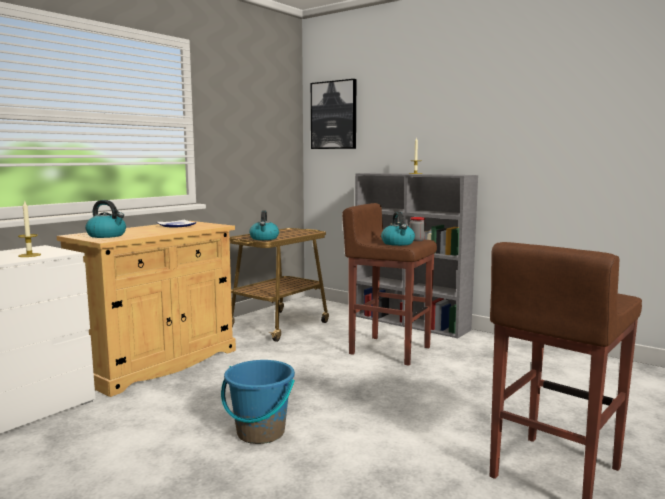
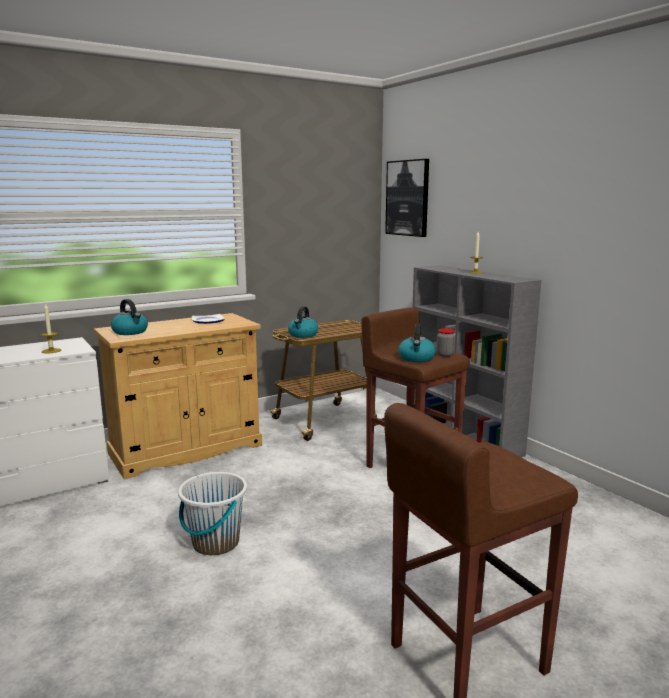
camera: 20 degrees right, 5 degrees up
blue bucket [221,360,295,444] -> white bucket [178,472,247,555]

